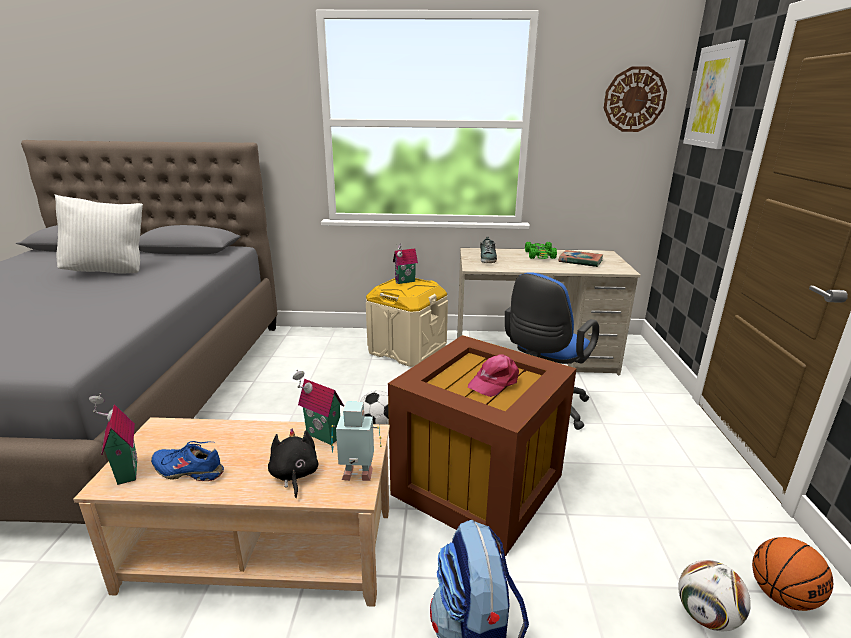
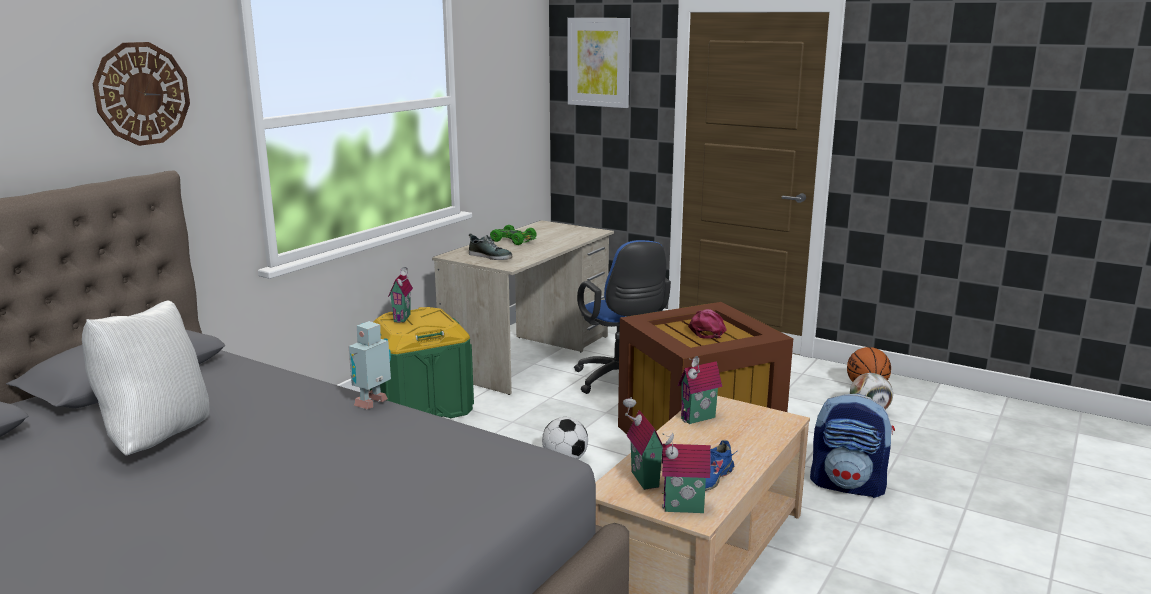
camera: 60 degrees left, 5 degrees down
black plush toy [268,428,319,498] -> none
toy robot [331,401,381,481] -> toy robot moved to [348,321,391,409]
beige storage box [366,278,448,367] -> green storage box [370,307,474,418]
pink cap [468,354,519,397] -> pink cap turned 150 degrees counterclockwise [688,309,727,339]
book [558,250,603,267] -> none
wall clock [604,66,667,132] -> wall clock moved to [93,42,190,146]
none -> toy house [623,397,663,490]

